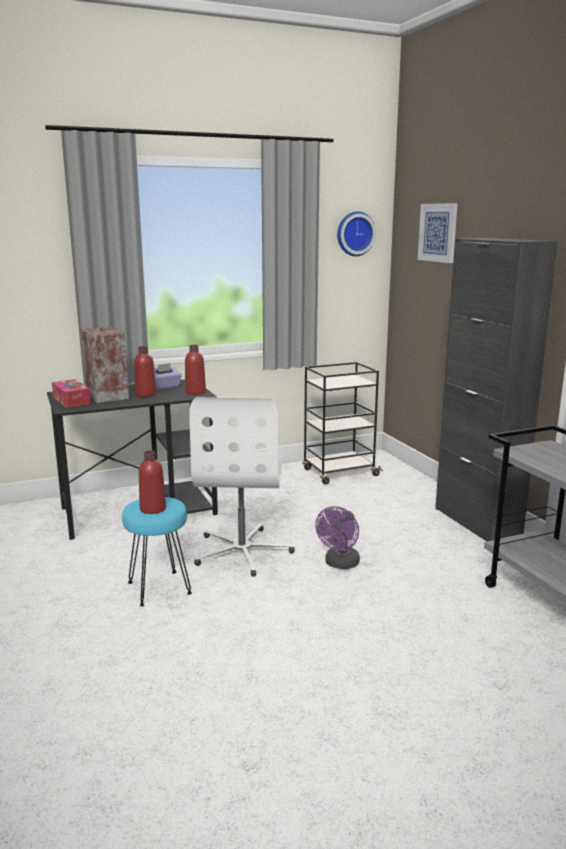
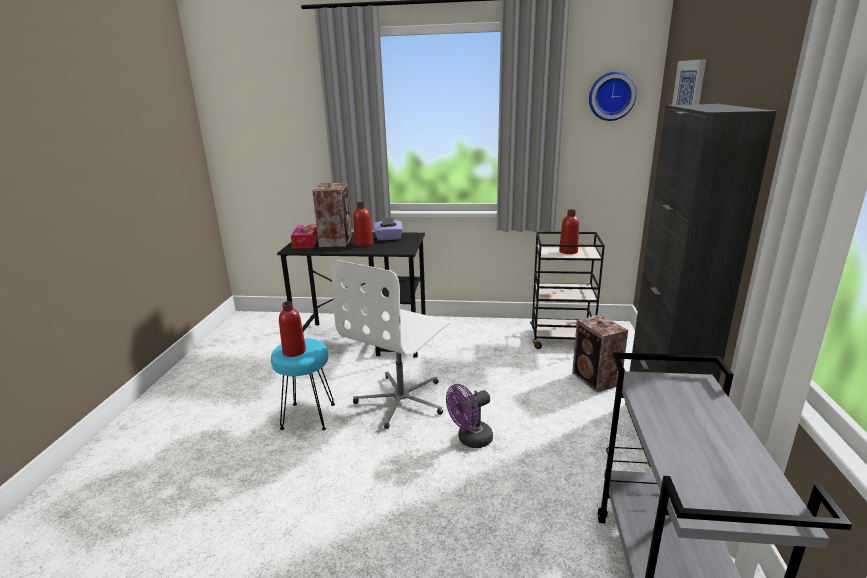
camera: 30 degrees right, 5 degrees up
red bottle [185,345,206,395] -> red bottle moved to [559,209,579,254]
none -> speaker [572,315,628,392]

